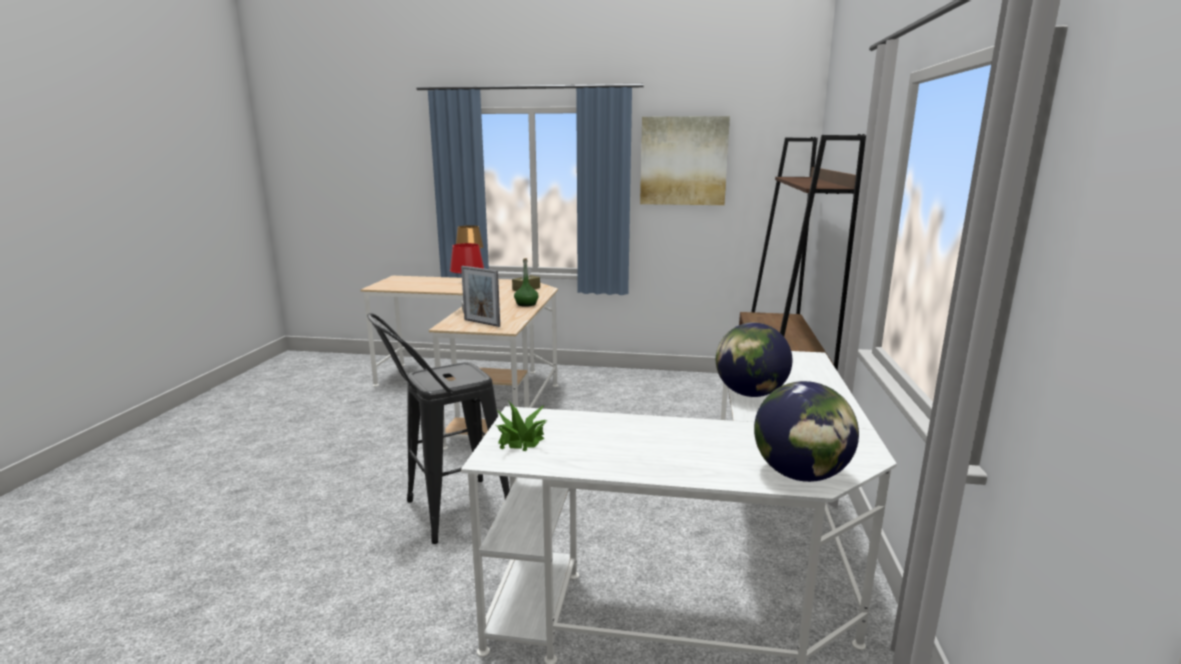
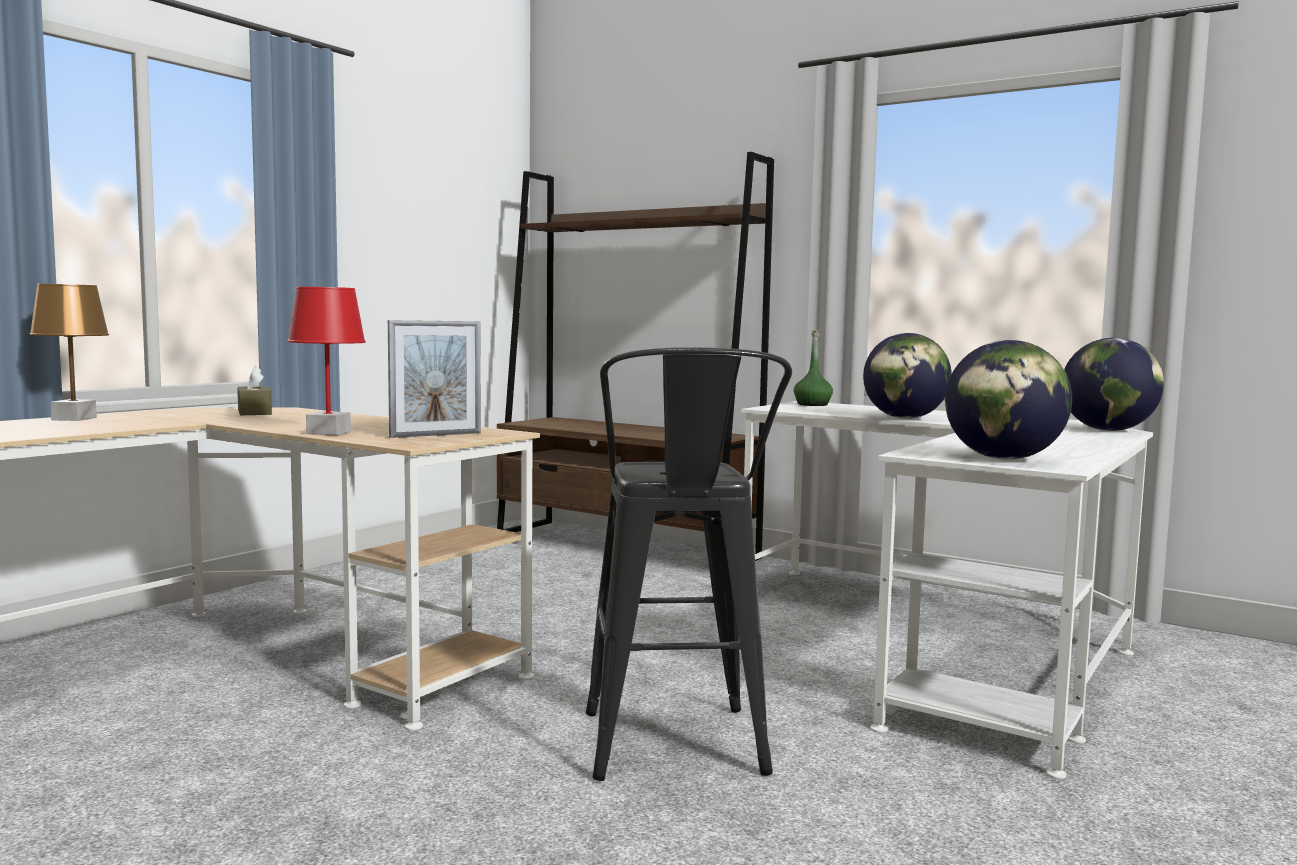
camera: 65 degrees left, 10 degrees down
potted plant [496,402,547,451] -> globe [945,340,1072,460]
green bottle [514,258,539,307] -> green bottle moved to [794,330,833,406]
picture [640,116,730,205] -> none

